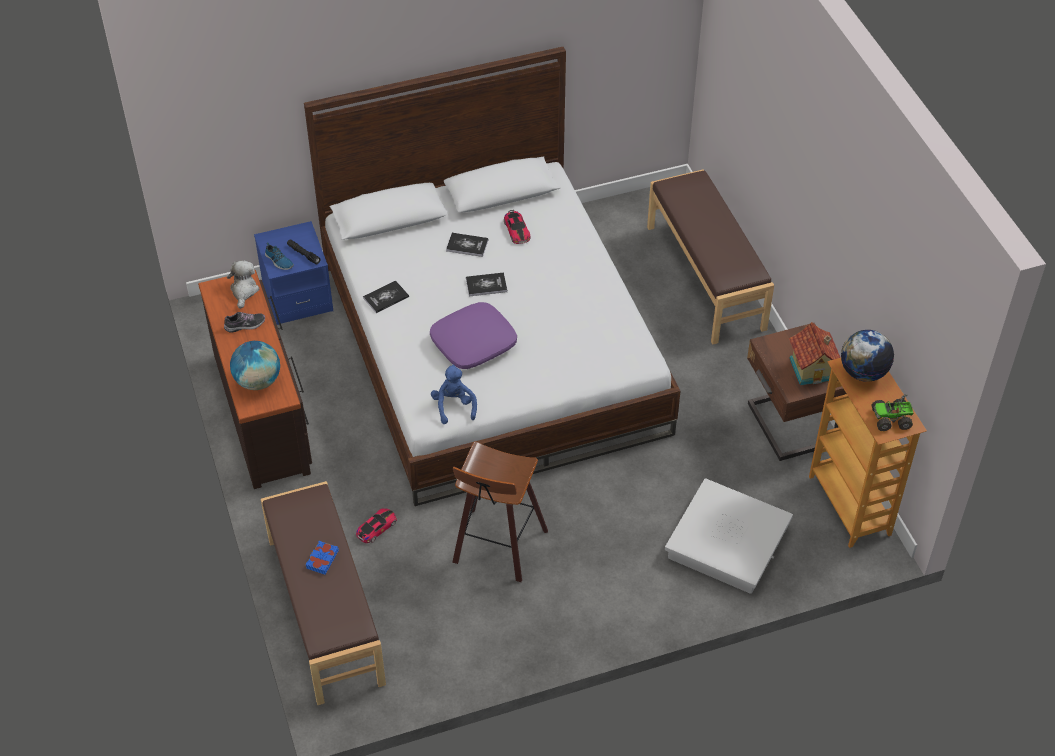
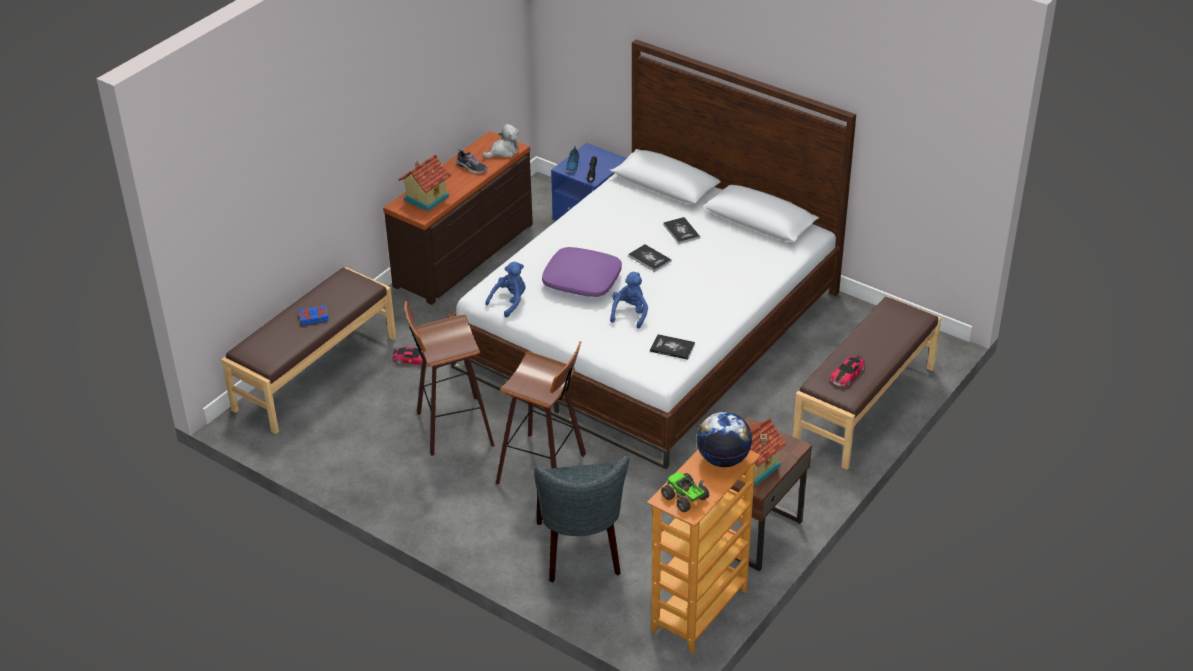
camera: 55 degrees right, 10 degrees down
globe [230,341,280,390] -> toy house [398,154,451,211]
book [363,280,409,313] -> book moved to [650,334,695,360]
toy car [504,210,530,244] -> toy car moved to [830,355,865,387]
white storage box [665,478,793,594] -> grey chair [534,456,629,583]
none -> stool [496,341,586,484]
none -> blue plush toy [610,272,648,329]

